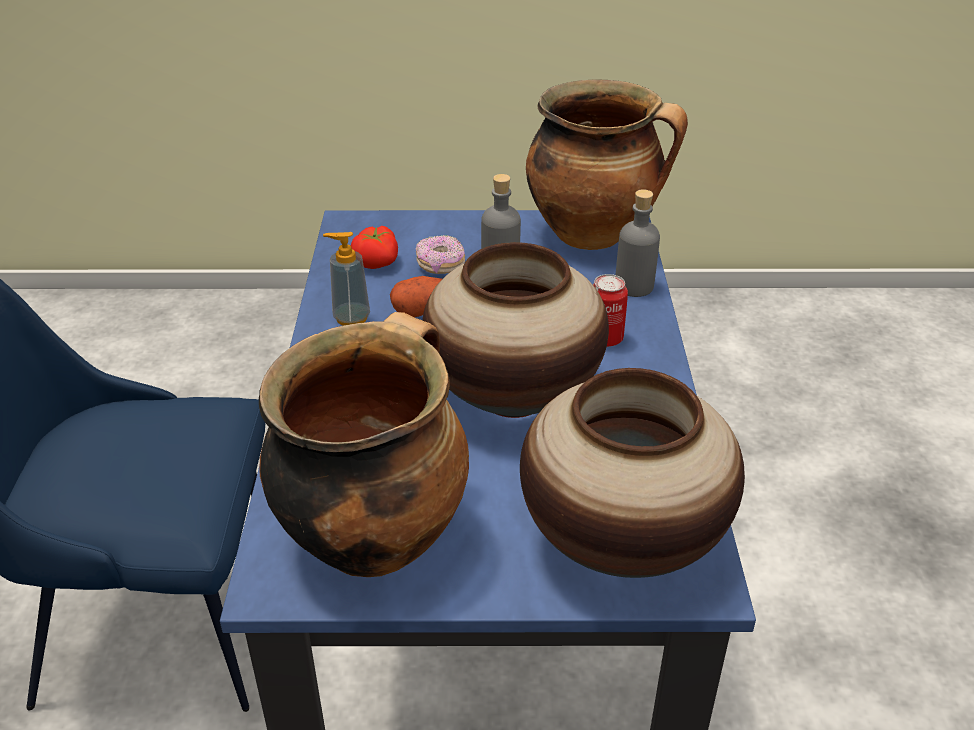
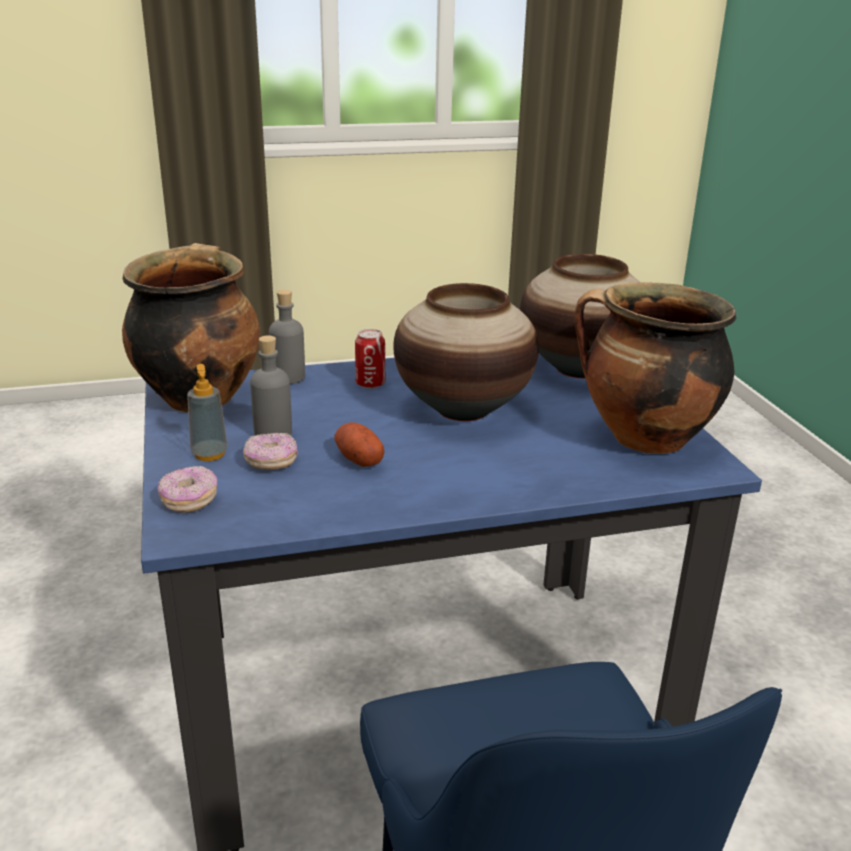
camera: 105 degrees left, 10 degrees down
soap dispenser [323,232,370,326] -> soap dispenser moved to [187,364,228,461]
tomato [351,226,398,269] -> none
none -> donut [158,466,217,513]

